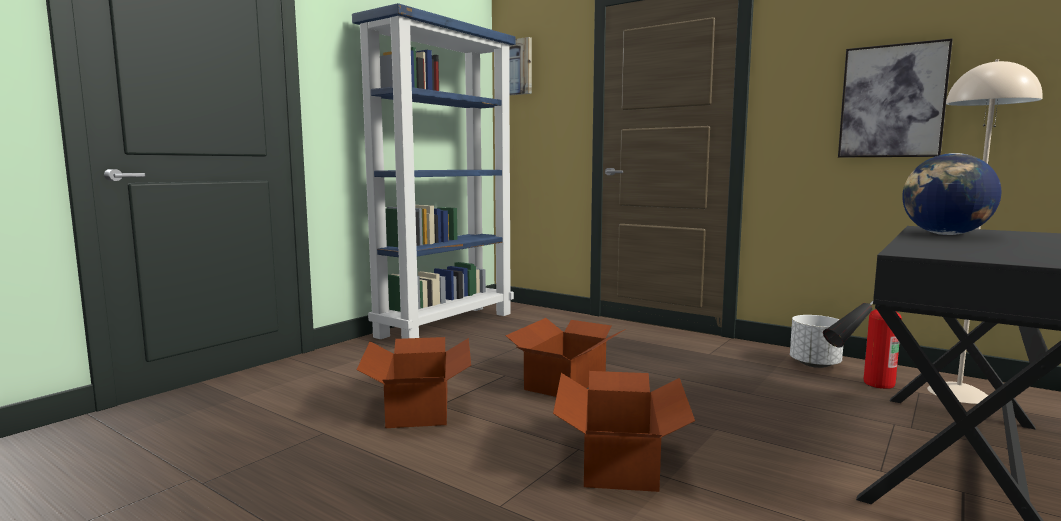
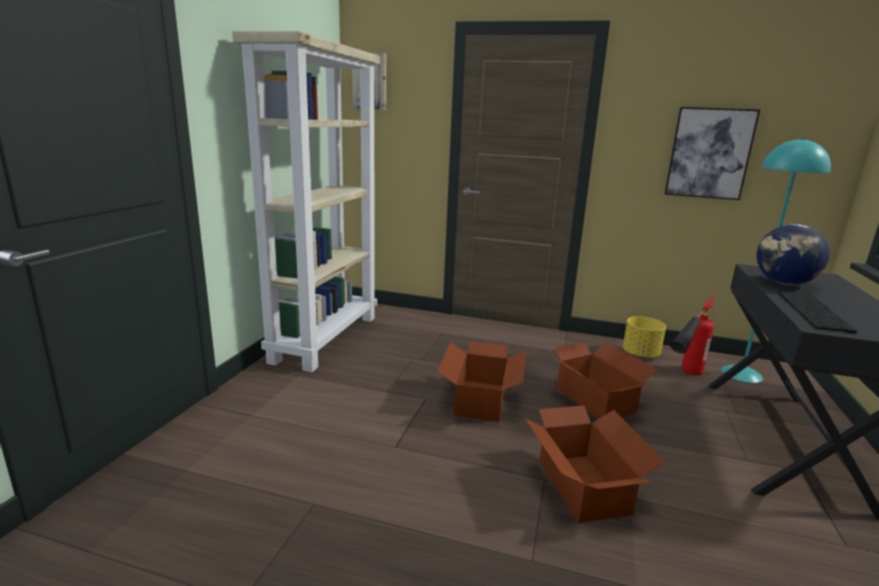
camera: 20 degrees left, 10 degrees up
blue bookcase [352,3,516,339] -> beige bookcase [232,31,380,372]
cardboard box [357,337,471,428] -> cardboard box moved to [548,342,657,419]
white planter [790,315,843,368] -> yellow planter [623,316,666,358]
beige floor lamp [927,59,1042,404] -> turquoise floor lamp [721,138,831,383]
none -> keyboard [778,291,857,333]

